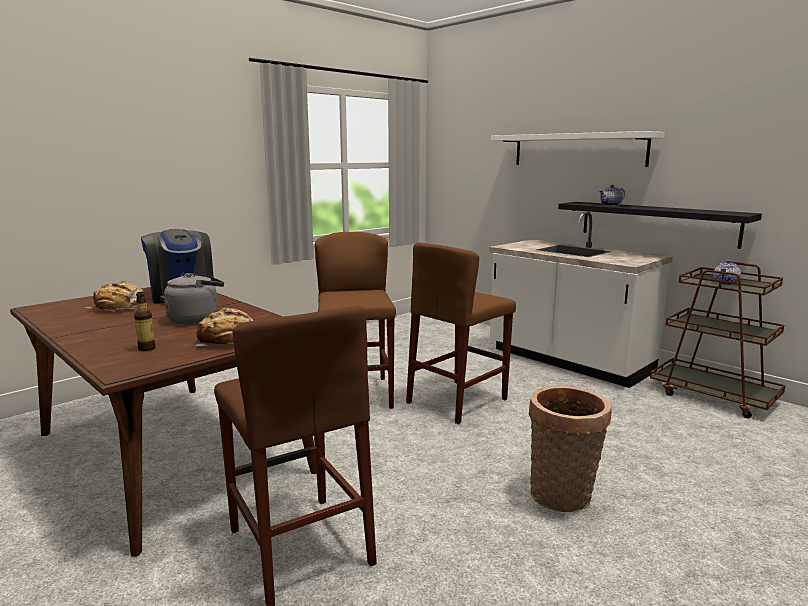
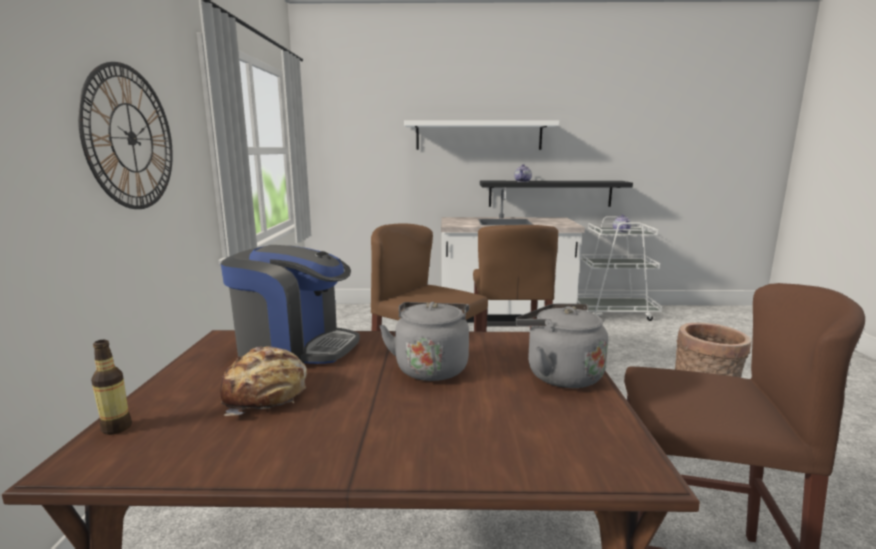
camera: 45 degrees left, 0 degrees up
bottle [134,292,156,351] -> bottle moved to [91,340,132,435]
bread [196,307,253,346] -> grey kettle [515,304,608,388]
brown cart [650,262,786,418] -> white cart [577,216,662,321]
none -> wall clock [78,62,173,209]

